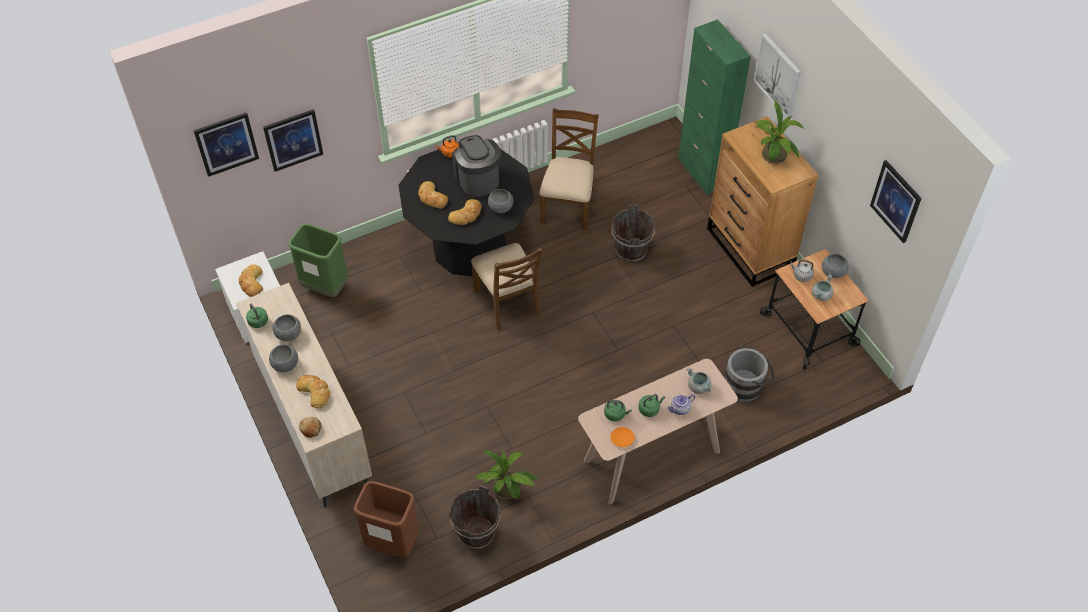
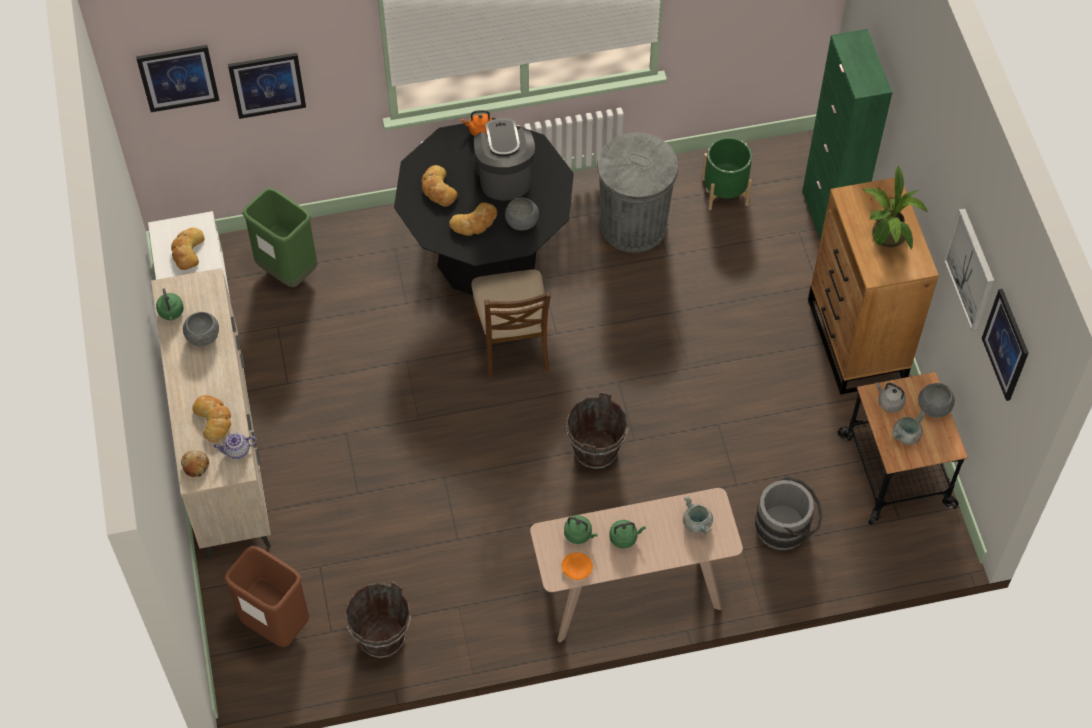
camera: 15 degrees right, 5 degrees up
grey bowl [269,345,298,372] -> none
potted plant [474,449,538,499] -> none
brown chair [539,108,599,230] -> grey trash can [597,132,678,253]
brown bucket [612,205,655,262] -> brown bucket moved to [566,392,628,469]
teapot [667,394,695,415] -> teapot moved to [214,433,257,459]
picture [754,34,801,118] -> picture moved to [944,208,994,331]
none -> green planter [702,137,752,210]

